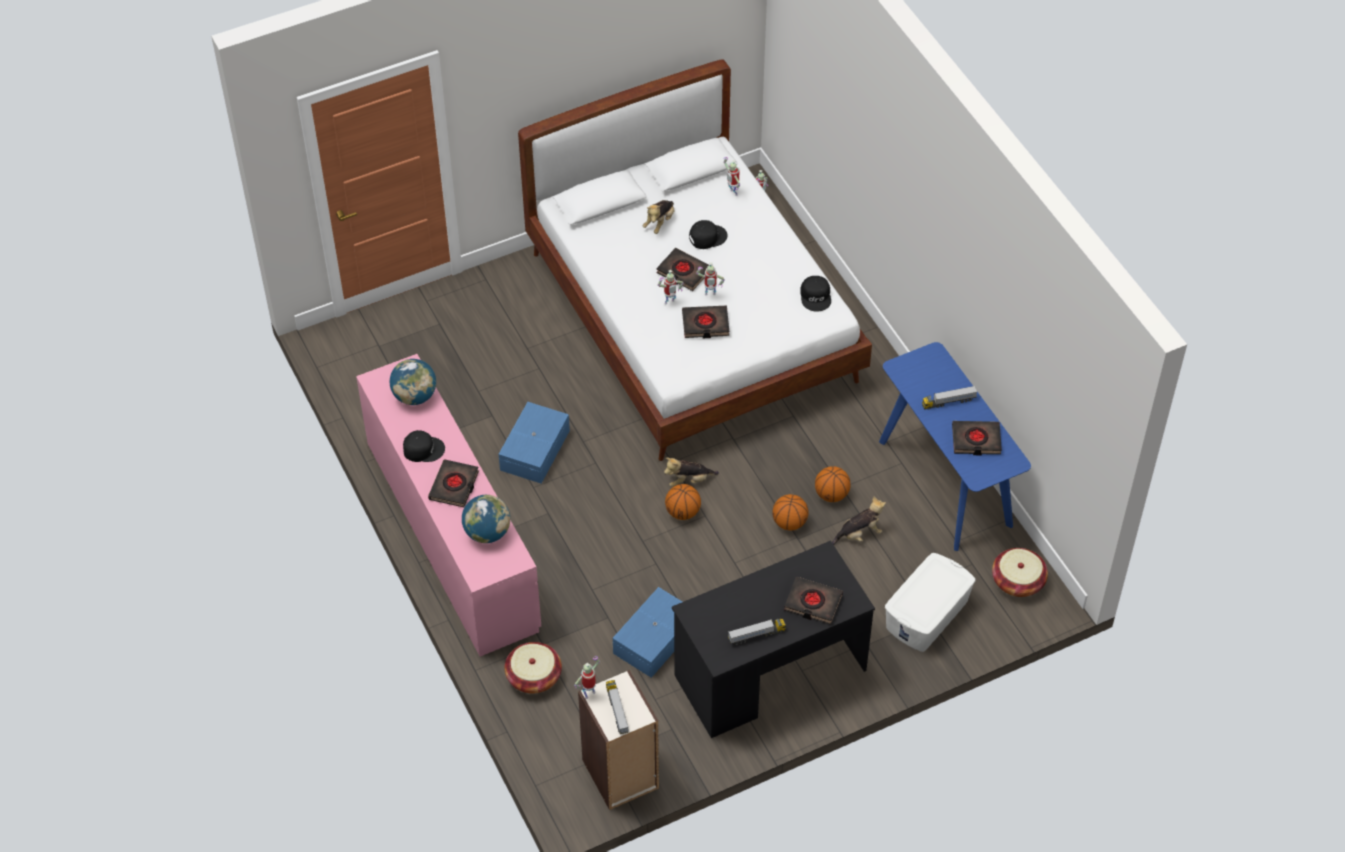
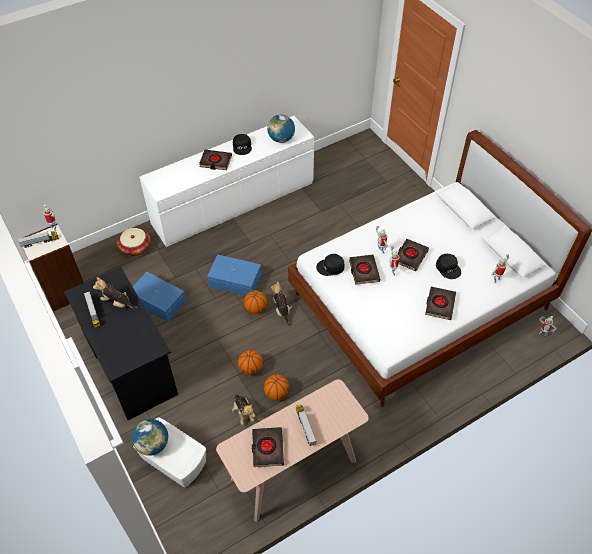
camera: 85 degrees right, 0 degrees up
pink dresser [356,354,541,657] -> white dresser [139,116,314,247]
globe [462,495,510,543] -> globe moved to [132,419,168,456]
blue storage box [499,402,570,484] -> blue storage box moved to [207,254,261,296]
plush toy [643,200,674,234] -> plush toy moved to [93,277,139,310]
black book [784,577,843,624] -> black book moved to [425,287,456,320]
black cap [800,276,831,311] -> black cap moved to [316,254,344,276]
blue console table [879,342,1031,551] -> beige console table [216,379,369,522]
basket [992,548,1048,597] -> none

